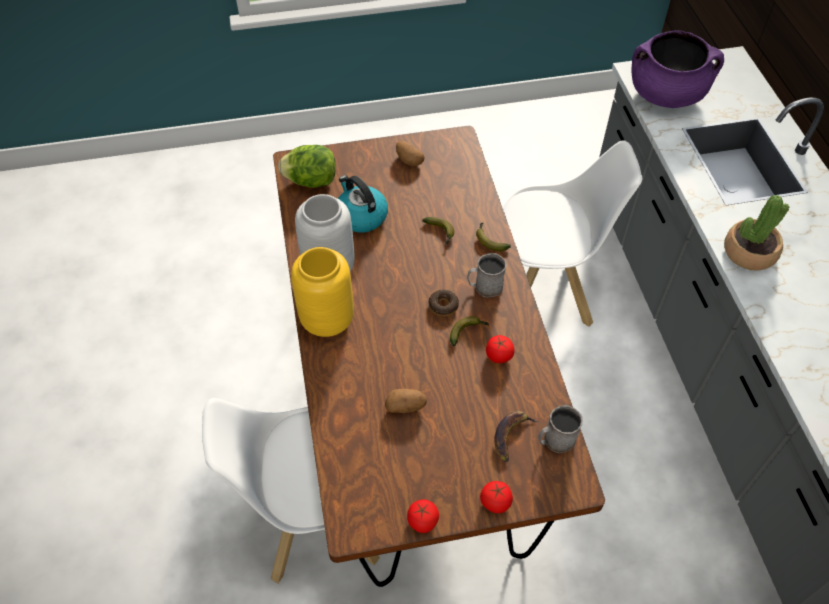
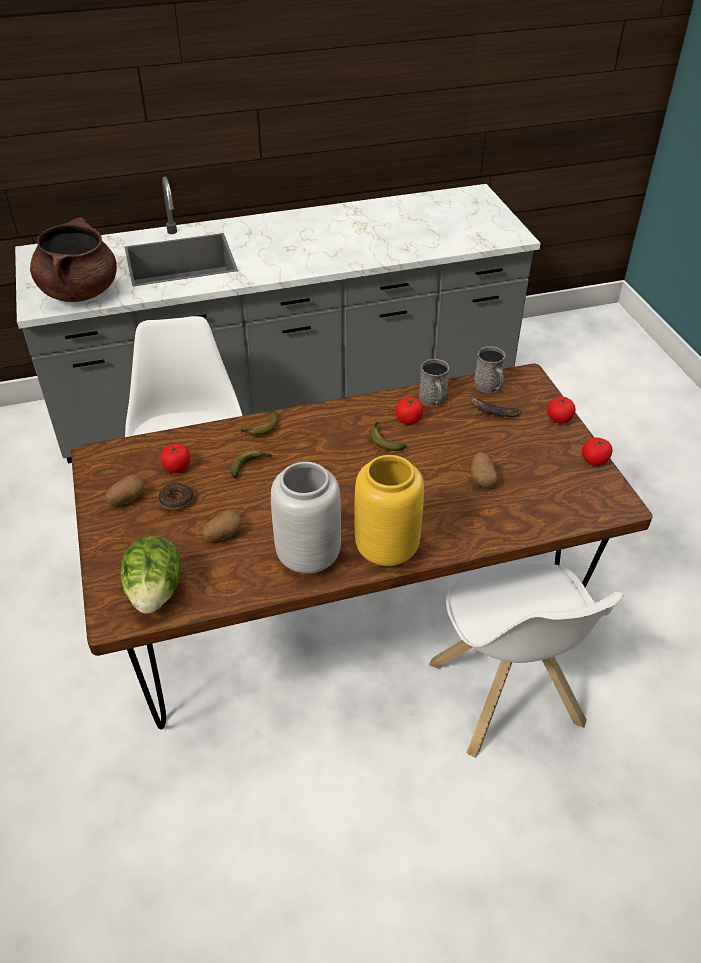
camera: 95 degrees left, 10 degrees down
kettle [338,175,388,233] -> potato [202,510,242,542]
donut [429,290,459,316] -> donut moved to [158,483,193,511]
grey mug [467,253,507,297] -> grey mug moved to [419,359,449,406]
purple cooking pot [632,30,724,108] -> brown cooking pot [30,217,117,302]
potted plant [724,195,789,271] -> none
none -> tomato [160,444,190,473]

